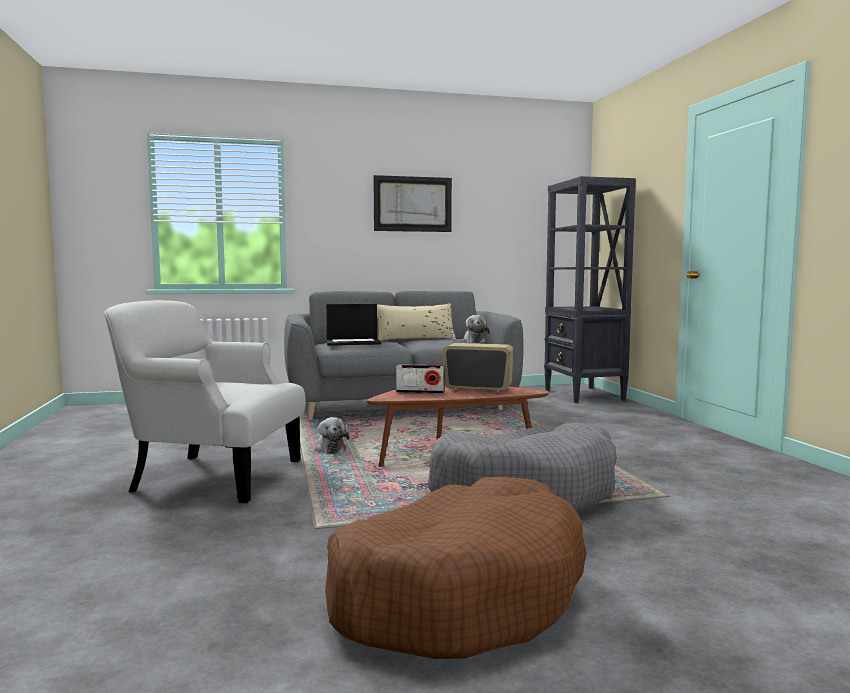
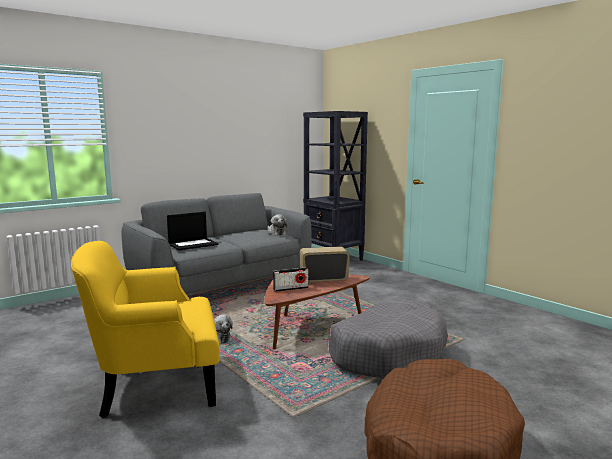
camera: 25 degrees left, 5 degrees up
white armchair [104,300,306,503] -> yellow armchair [71,241,220,418]
picture [374,175,452,232] -> none
beige pillow [377,303,456,341] -> none

